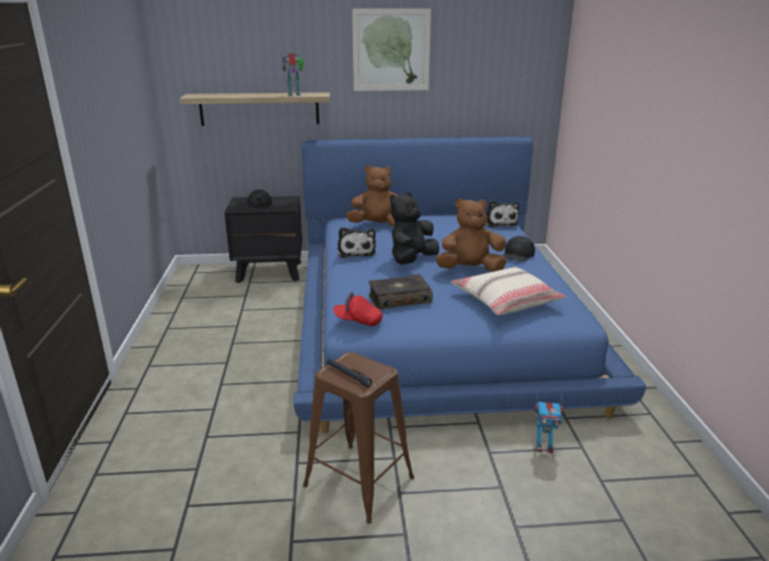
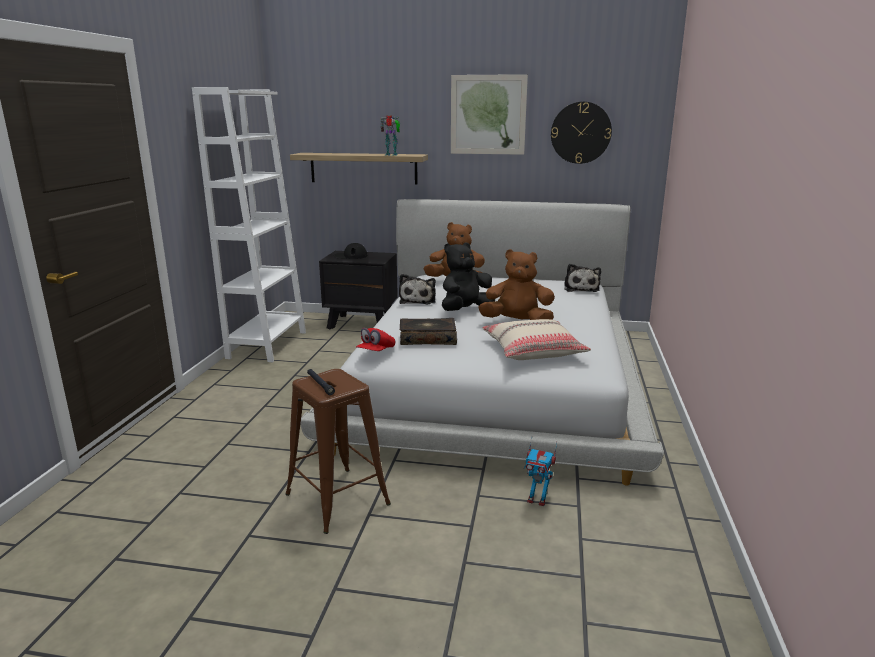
camera: 15 degrees right, 5 degrees down
blue bed [293,136,646,433] -> white bed [300,199,664,485]
red cap [334,292,383,326] -> red cap turned 90 degrees counterclockwise [356,328,395,351]
black cap [502,236,535,262] -> none
none -> white bookcase [192,87,306,362]
none -> wall clock [551,102,612,164]

